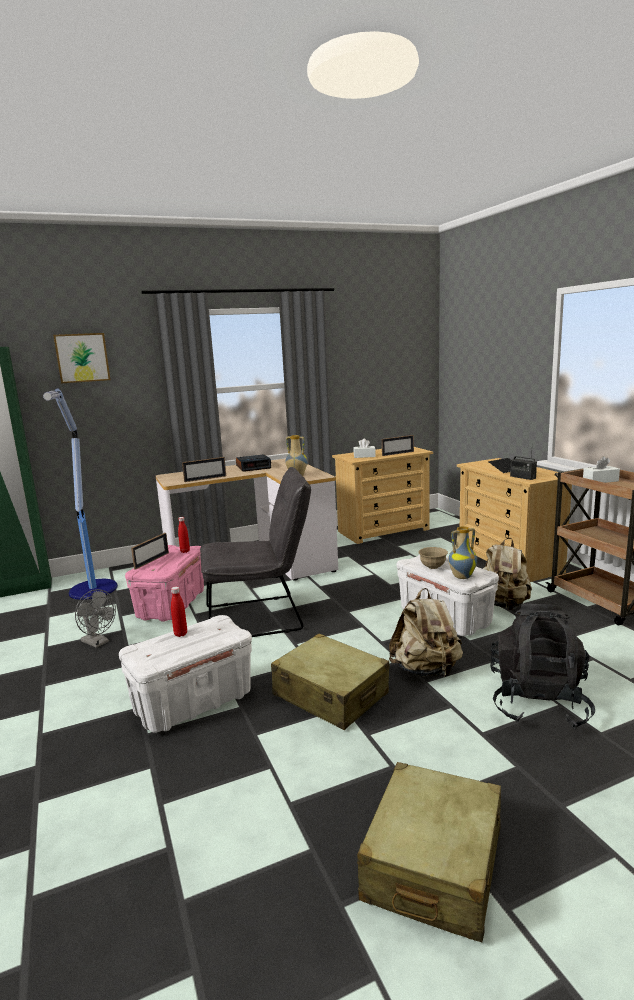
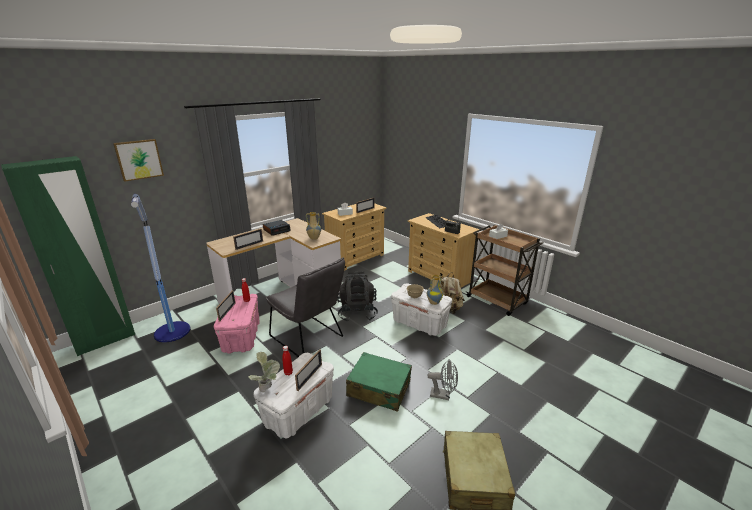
camera: 20 degrees left, 10 degrees up
grey fan [75,589,116,648] -> grey fan moved to [427,359,458,400]
grey chair [200,467,311,637] -> grey chair turned 75 degrees clockwise [266,258,345,357]
beige suitcase [271,633,389,730] -> green suitcase [346,352,412,412]
beige backpack [389,588,463,677] -> none
black backpack [490,604,595,730] -> black backpack moved to [337,272,378,322]
none -> potted plant [248,352,280,393]
none -> picture frame [295,349,322,391]

